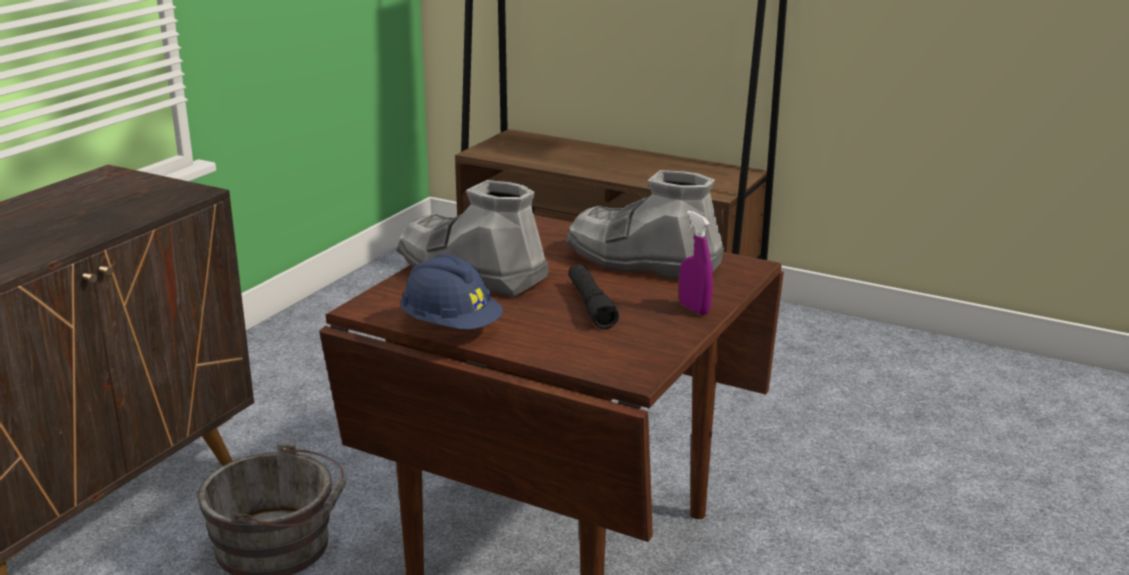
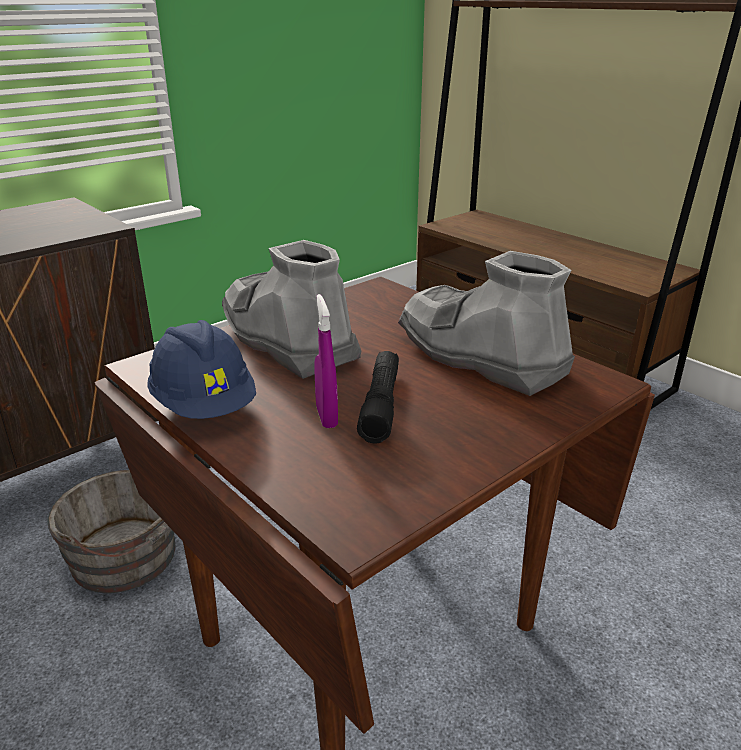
camera: 20 degrees right, 5 degrees up
purple spray bottle [679,211,713,315] -> purple spray bottle moved to [314,294,338,428]

